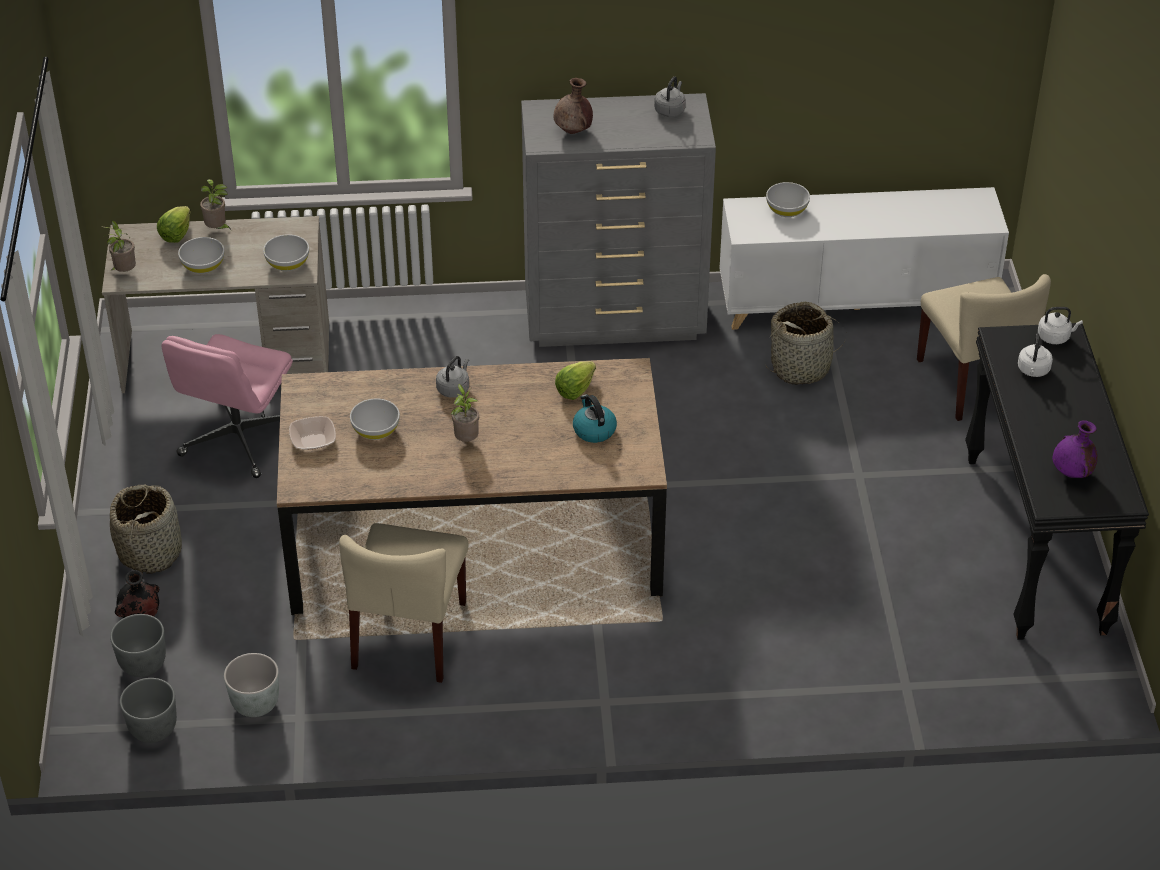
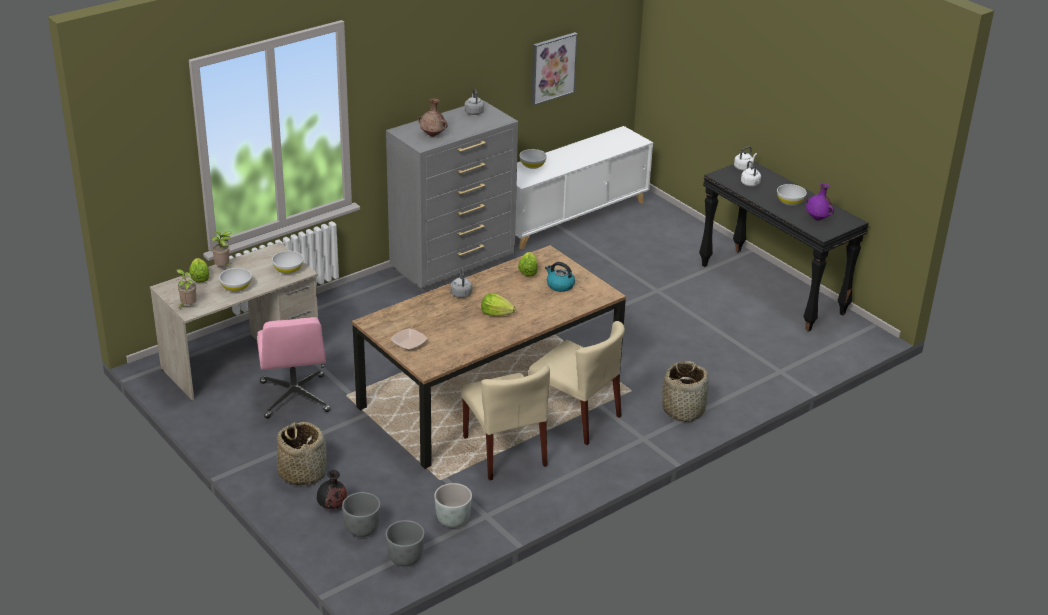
camera: 35 degrees left, 10 degrees down
white bowl [350,398,400,440] -> white bowl moved to [777,184,807,206]
potted plant [451,384,479,442] -> lettuce [481,293,516,316]
basket [766,302,846,385] -> basket moved to [662,361,709,422]
beige chair [917,274,1051,421] -> beige chair moved to [529,321,625,445]
none -> picture [531,32,578,105]

